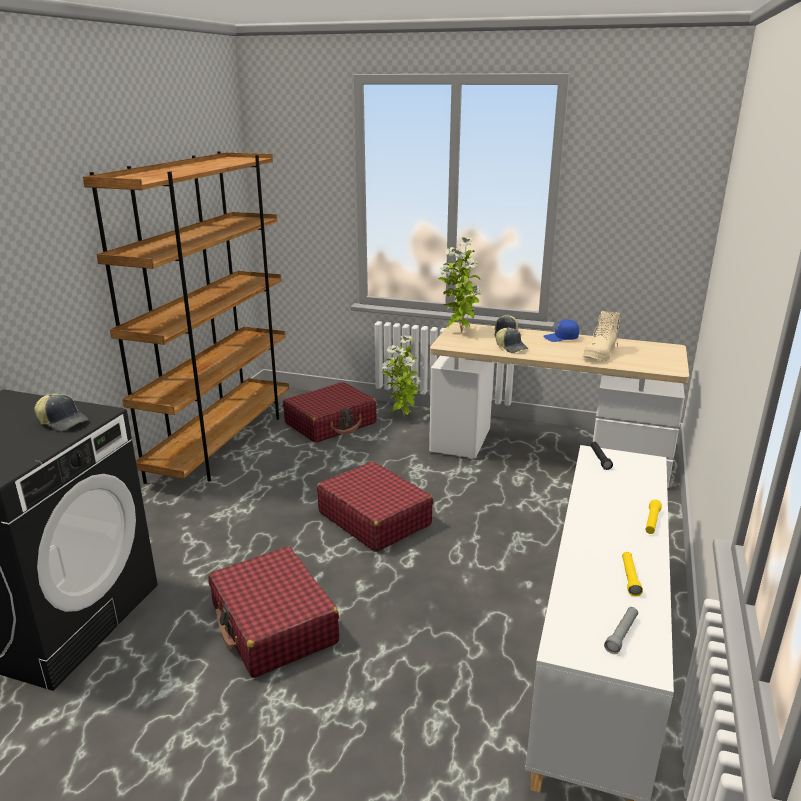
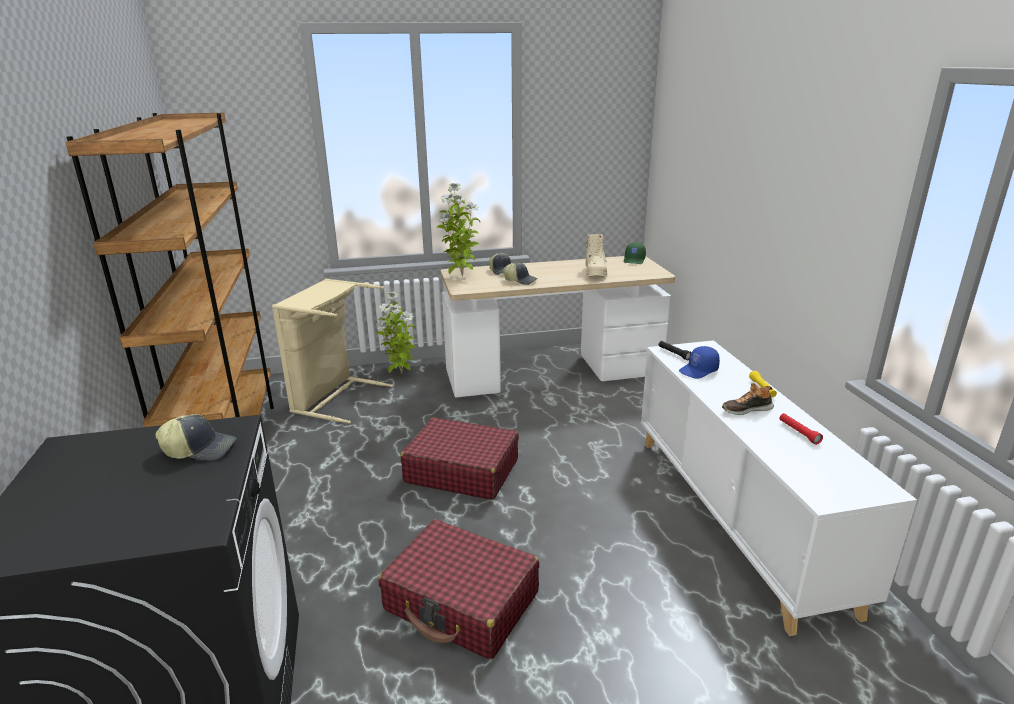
camera: 30 degrees left, 0 degrees up
red suitcase [283,382,377,443] -> beige laundry basket [272,279,393,424]
blue cap [544,319,579,342] -> blue cap moved to [679,346,720,379]
grey flashlight [604,607,638,654] -> none
yellow flashlight [622,552,643,596] -> red flashlight [779,413,823,445]
none -> green cap [624,242,646,264]
none -> shoe [722,383,774,415]

